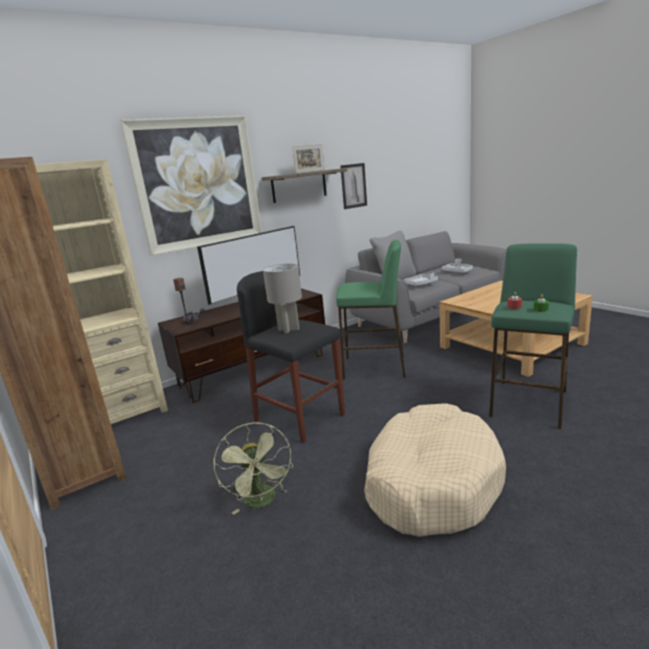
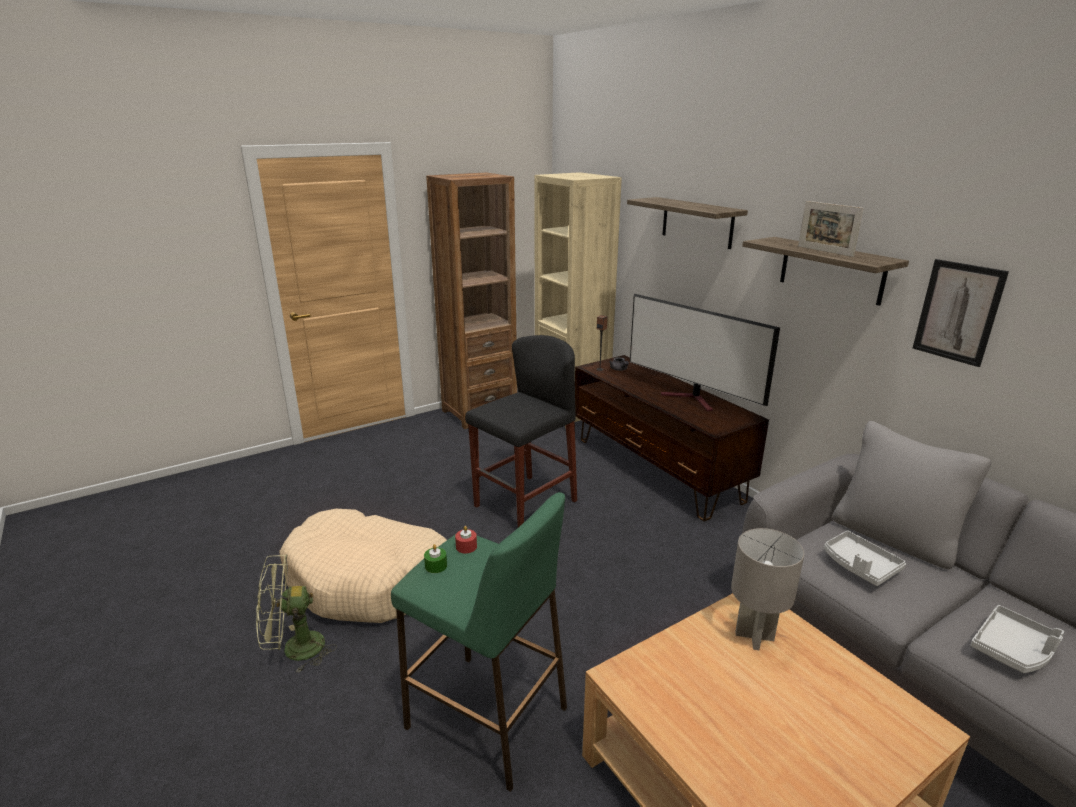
camera: 90 degrees right, 5 degrees up
picture [120,116,262,256] -> shelf [627,197,748,249]
green fan [213,423,293,515] -> green fan moved to [256,554,337,673]
grey table lamp [263,264,302,334] -> grey table lamp moved to [731,528,804,650]
green stool [336,240,406,380] -> none

